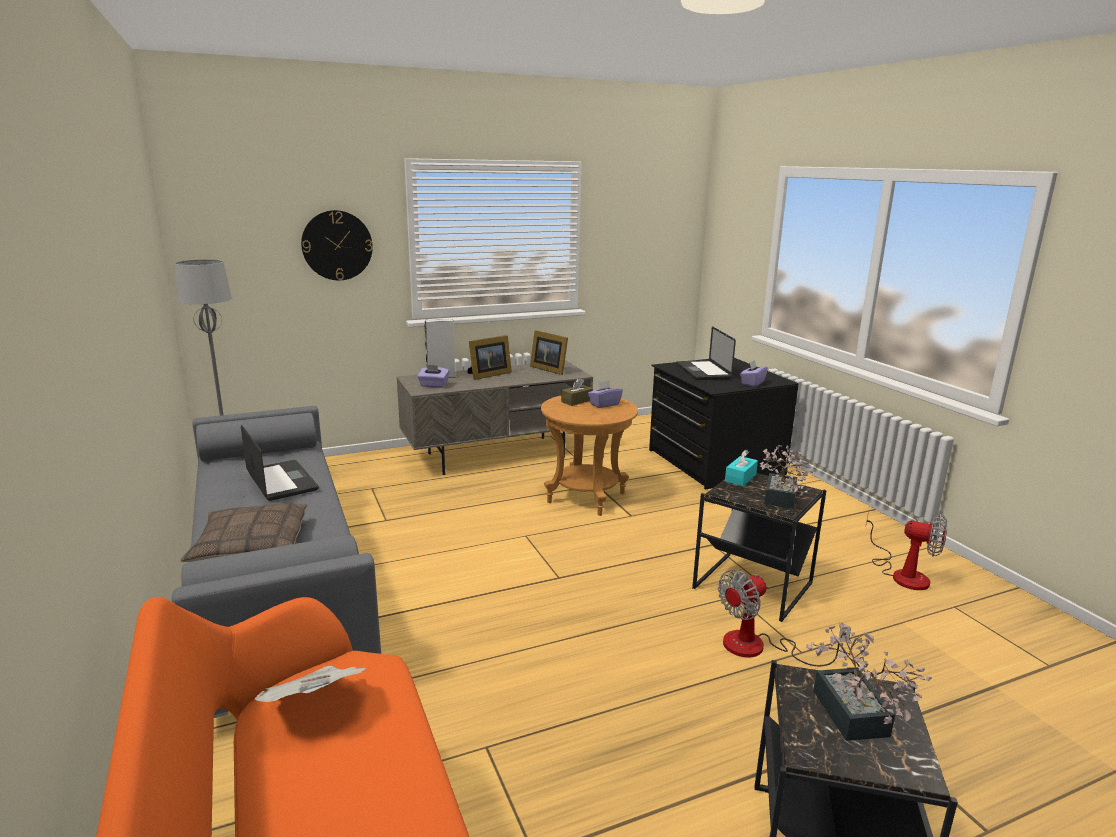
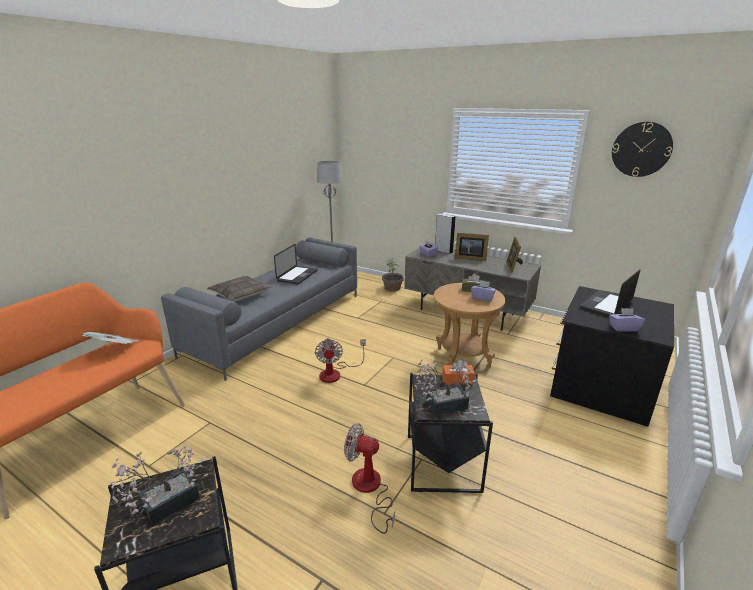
camera: 55 degrees right, 5 degrees up
wall clock [301,210,373,280] -> wall clock moved to [612,122,673,177]
turquoise tissue box [725,450,758,486] -> orange tissue box [442,360,475,385]
fan [865,514,947,590] -> fan moved to [315,338,366,383]
none -> potted plant [382,258,404,291]

